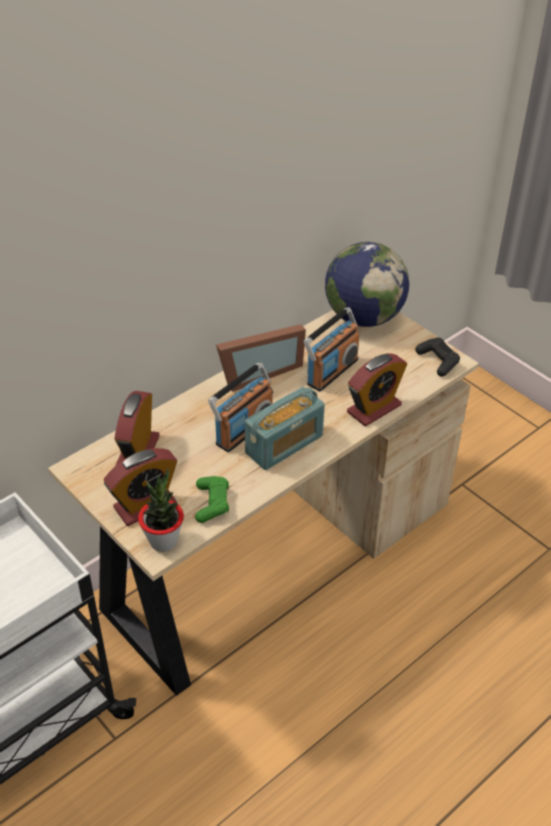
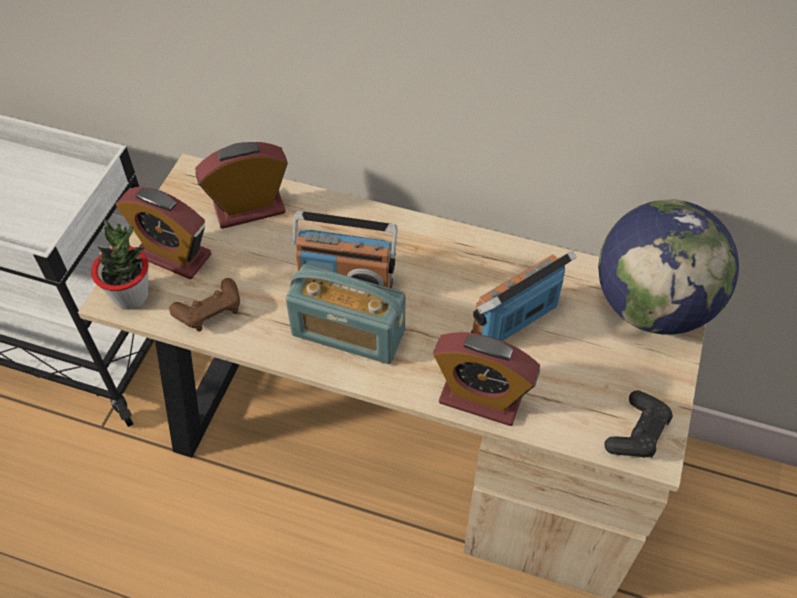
camera: 60 degrees right, 10 degrees up
green game controller [195,476,229,523] -> brown game controller [169,278,240,332]
picture frame [216,324,306,392] -> none
radio [304,307,359,392] -> radio turned 135 degrees clockwise [471,251,577,341]

